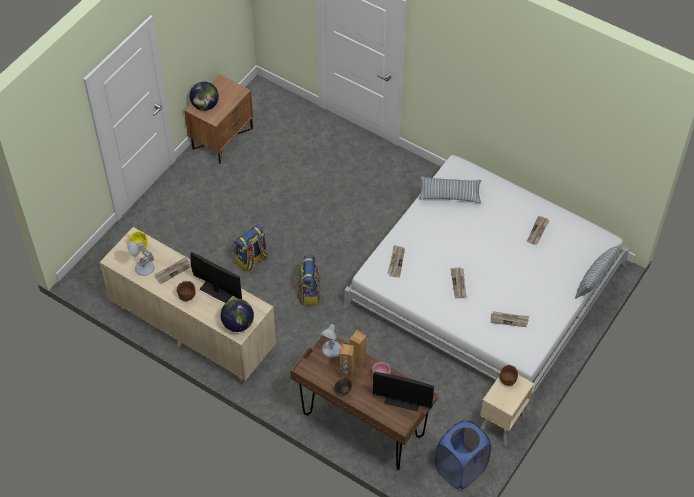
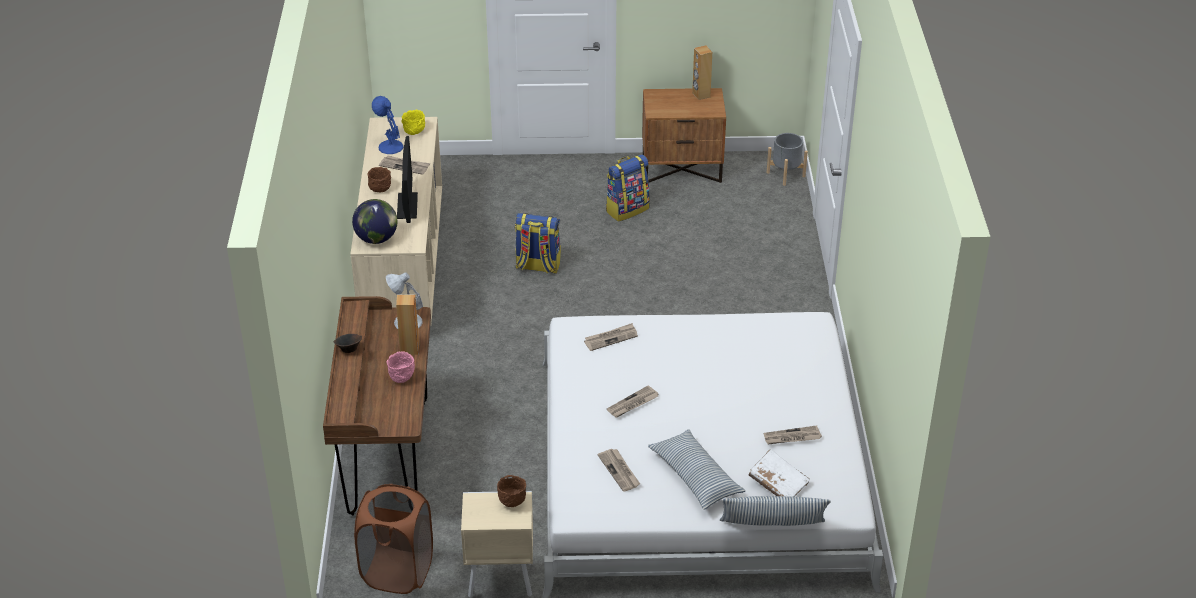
camera: 55 degrees right, 15 degrees down
white table lamp [127,241,154,276] -> blue table lamp [372,96,404,154]
globe [190,82,219,111] -> none
backpack [298,255,320,306] -> backpack moved to [606,154,650,222]
brown speaker [339,344,354,379] -> brown speaker moved to [692,45,712,100]
monitor [373,371,434,411] -> none
pillow [419,176,481,203] -> pillow moved to [648,429,745,509]
blue laundry basket [435,421,491,489] -> brown laundry basket [354,484,433,594]
none -> white book [749,449,810,497]
none -> grey planter [767,133,808,186]

